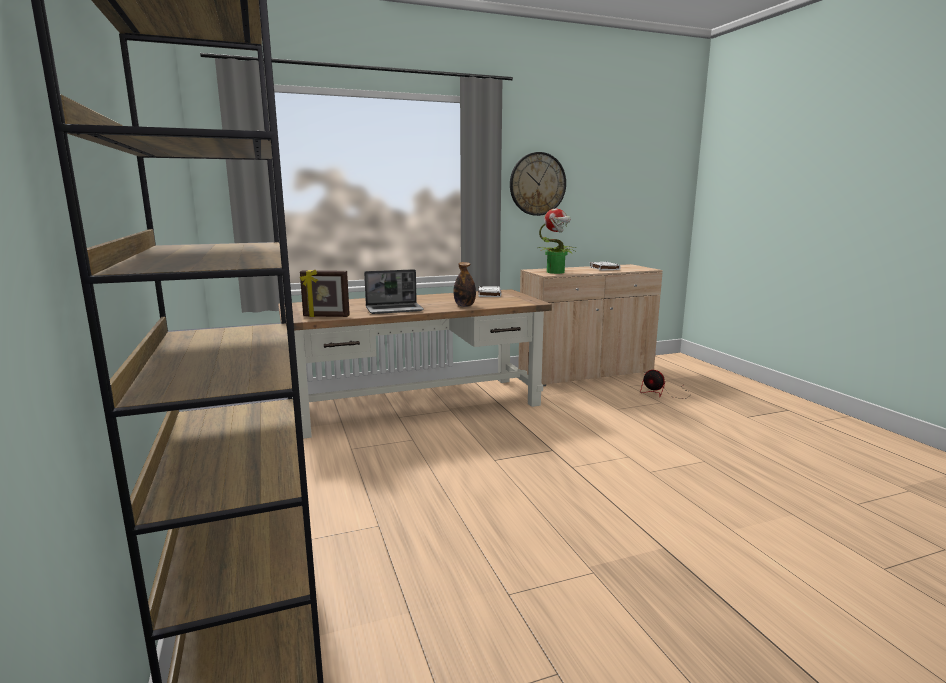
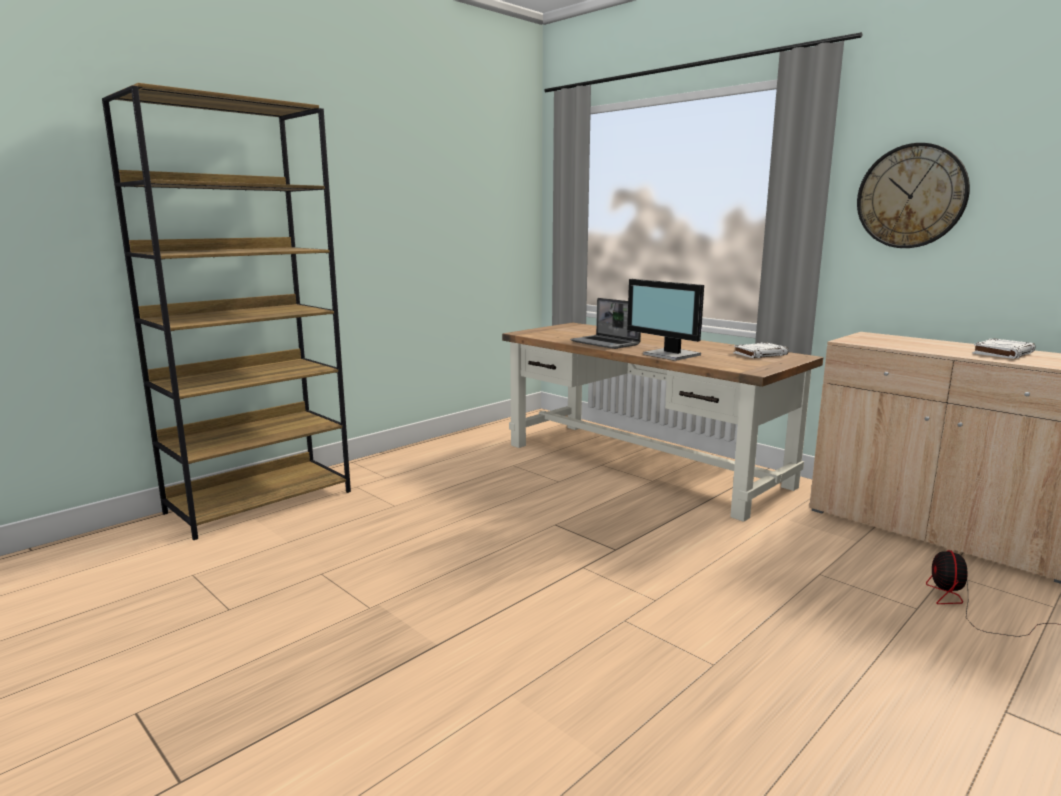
camera: 65 degrees right, 0 degrees up
picture frame [300,270,350,317] -> none
bottle [453,262,476,307] -> monitor [627,279,704,361]
potted plant [539,209,575,274] -> none

